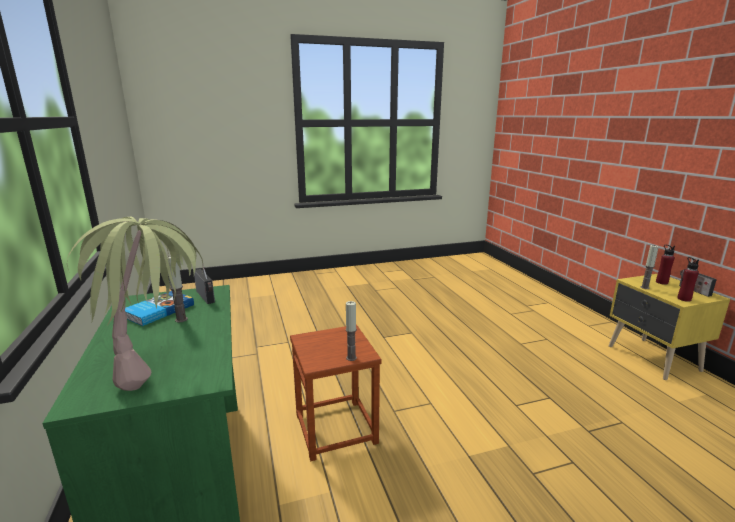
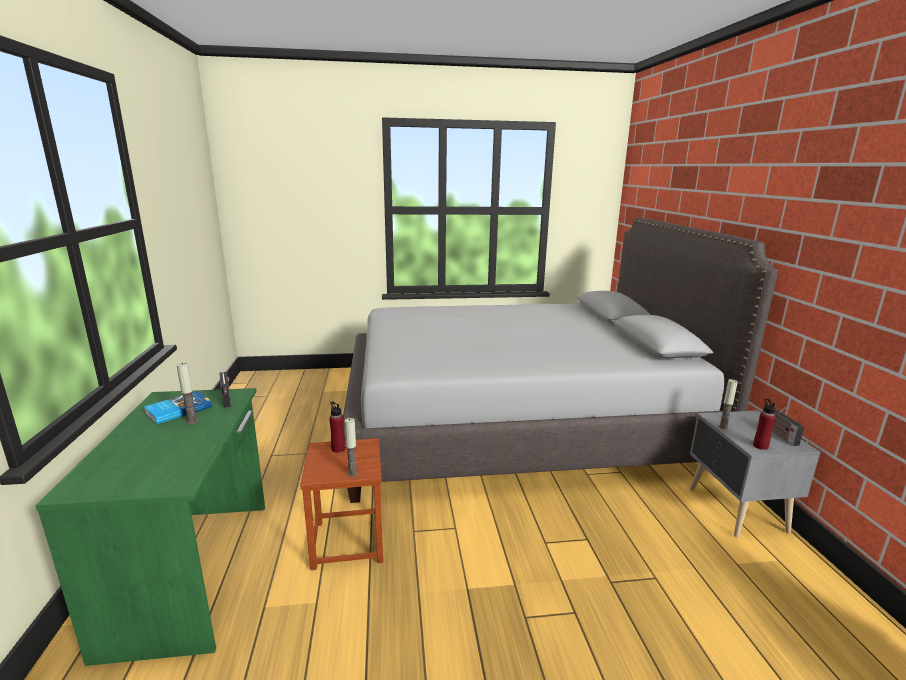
camera: 10 degrees right, 0 degrees up
potted plant [67,216,203,391] -> none
yellow nightstand [609,274,730,380] -> grey nightstand [690,410,820,537]
red bottle [656,245,675,285] -> red bottle moved to [329,401,346,453]
none -> grey bed [343,217,778,503]

